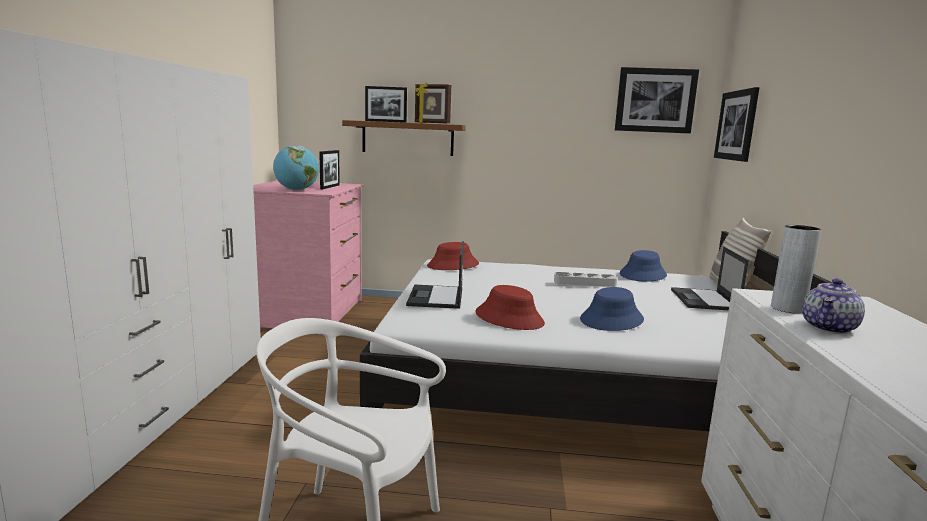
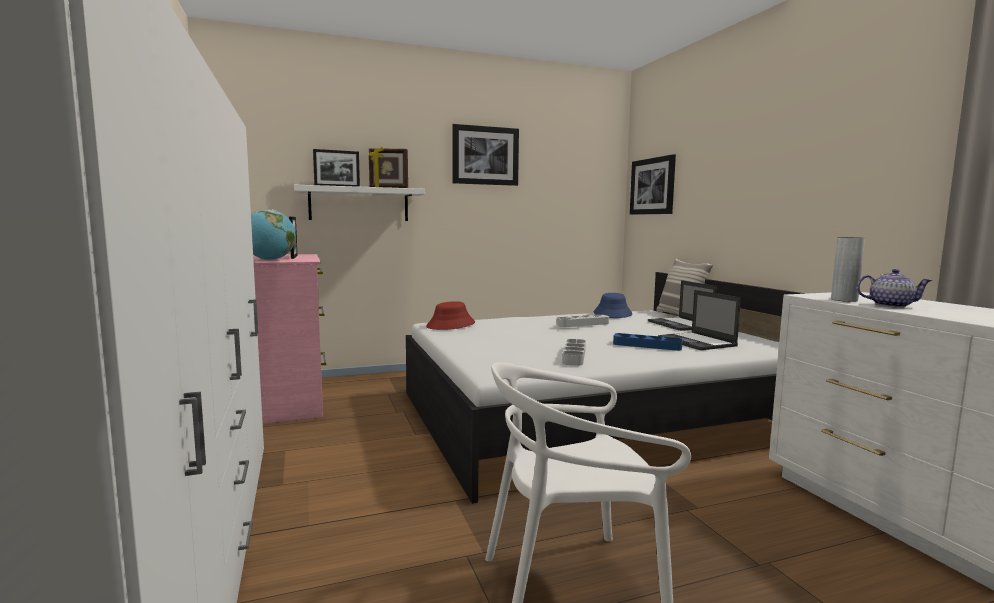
camera: 25 degrees left, 5 degrees down
brown shelf [342,120,466,156] -> white shelf [294,185,425,221]
laptop [406,241,464,309] -> laptop moved to [658,290,741,350]
red hat [475,285,545,330] -> grey tray [562,339,586,366]
blue hat [580,287,644,331] -> blue tray [613,333,683,351]
picture [615,67,699,133] -> picture moved to [452,124,519,186]
teapot [802,279,865,334] -> teapot turned 90 degrees counterclockwise [857,269,932,308]

